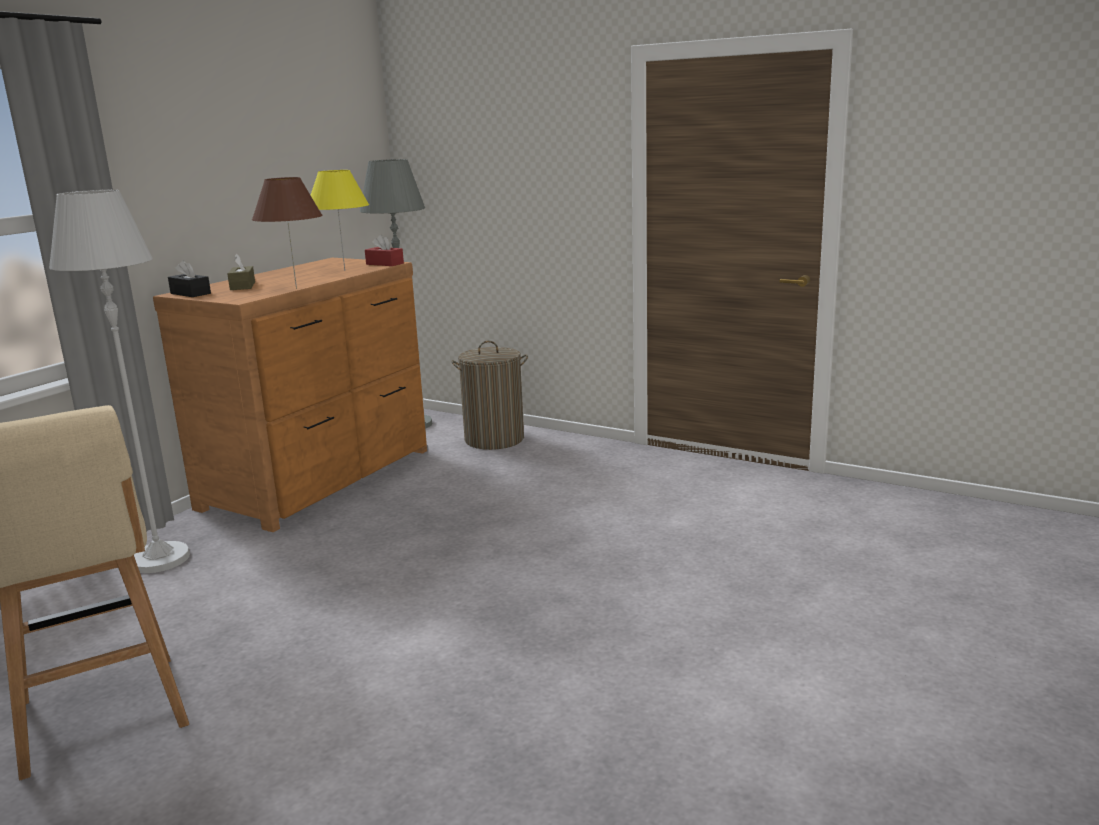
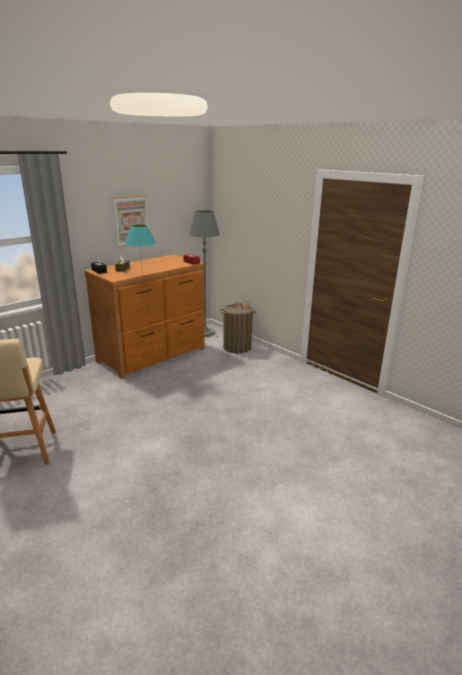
camera: 15 degrees right, 5 degrees up
white floor lamp [49,190,190,573] -> none
brown table lamp [252,177,322,289] -> turquoise table lamp [124,224,156,275]
yellow table lamp [311,170,369,271] -> none
none -> picture [114,195,148,247]

